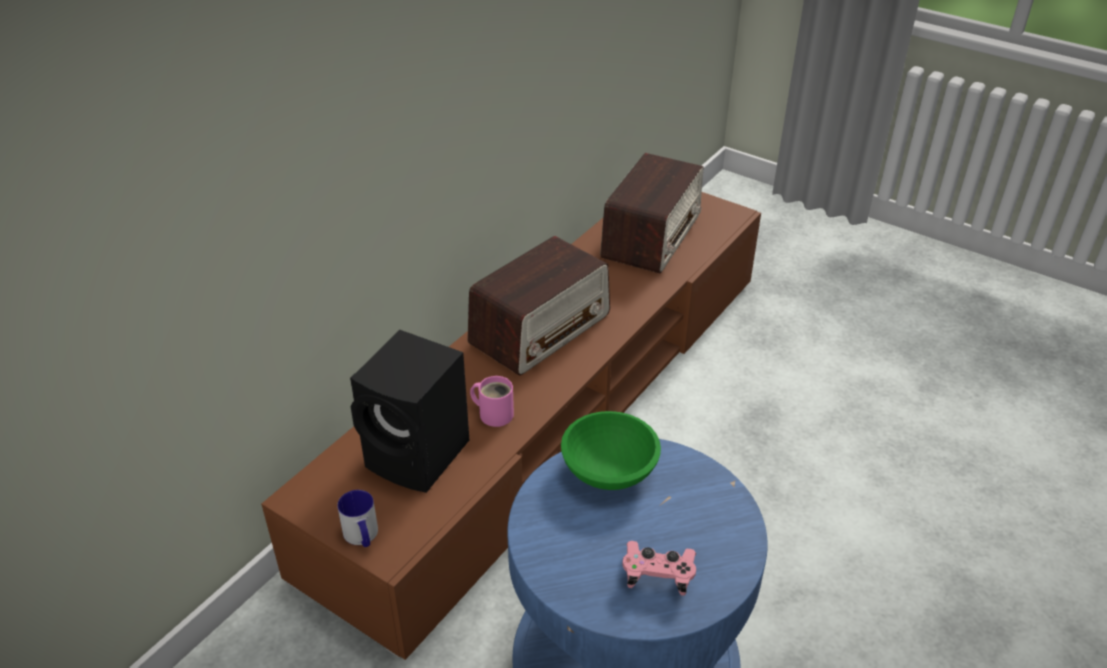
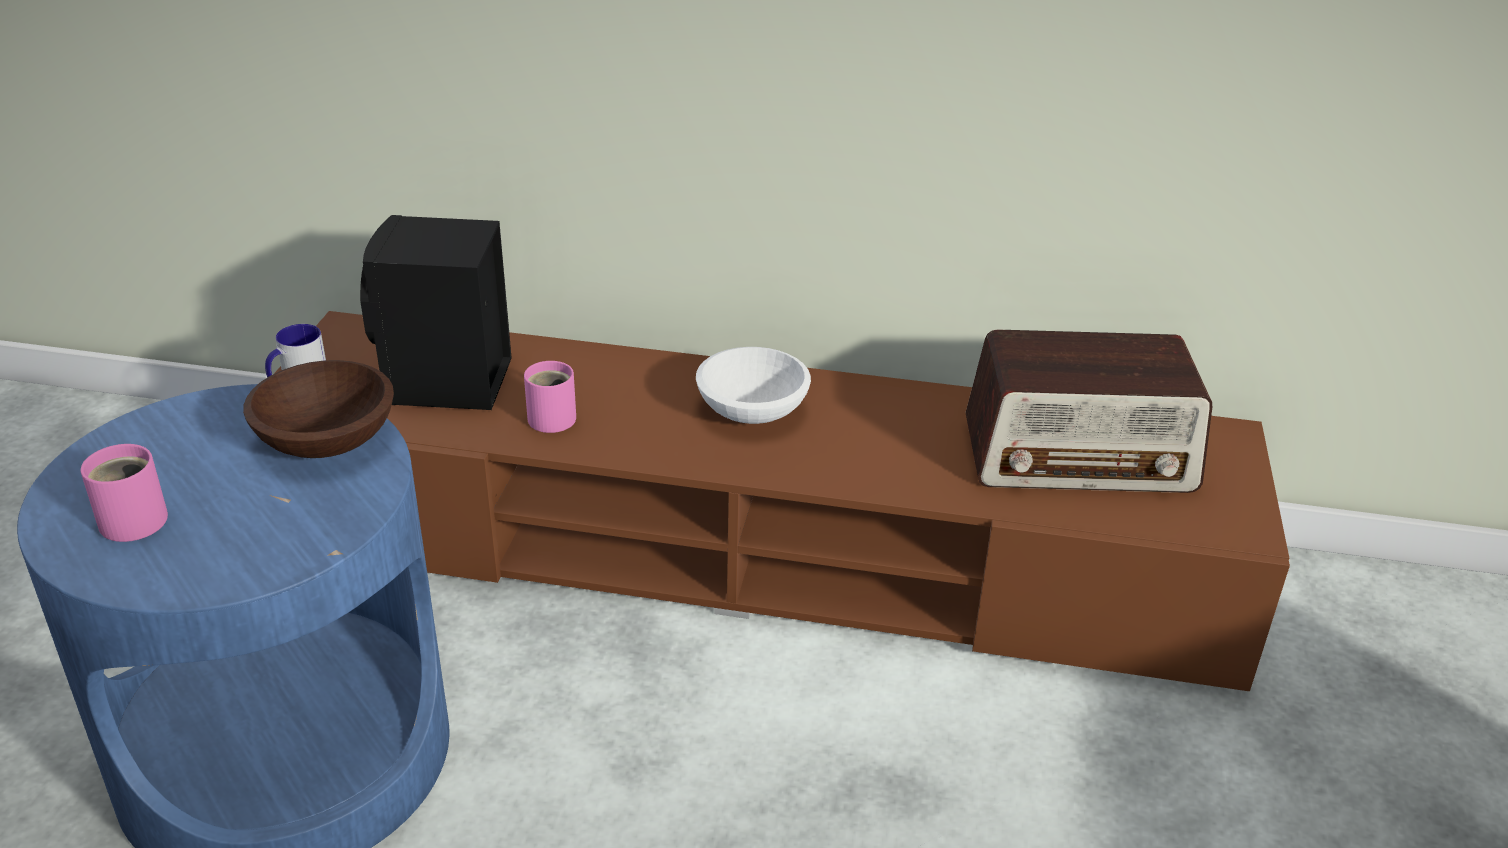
camera: 65 degrees right, 5 degrees down
radio [467,236,610,375] -> white bowl [696,347,811,424]
green bowl [561,411,661,490] -> brown bowl [243,360,394,458]
pink game controller [622,541,696,596] -> pink mug [80,444,168,542]

